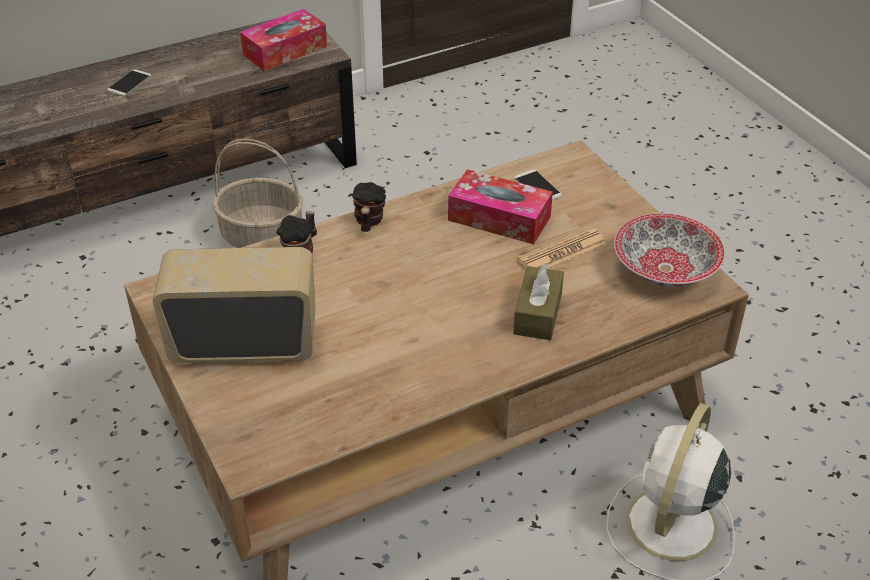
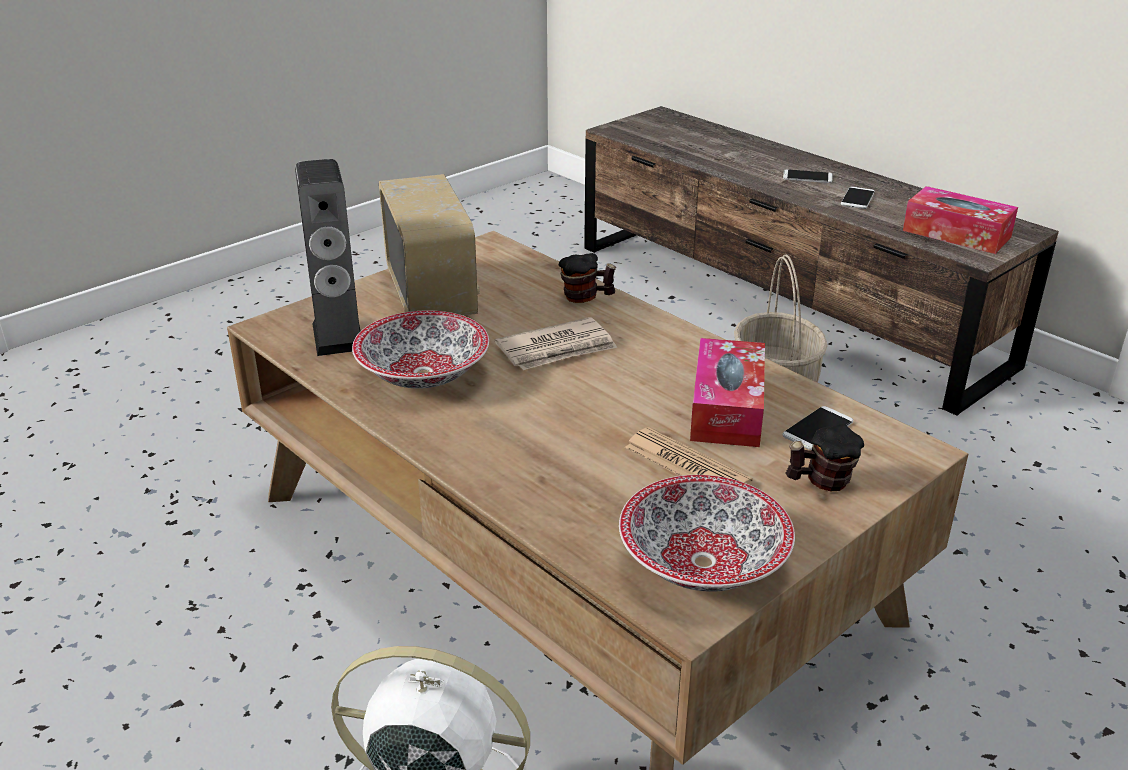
camera: 75 degrees right, 10 degrees down
mug [352,182,386,232] -> mug moved to [786,424,864,491]
brown tissue box [513,264,564,340] -> none
none -> speaker [295,159,361,356]
none -> bowl [352,310,489,389]
none -> newspaper [495,317,617,370]
none -> phone [841,187,875,209]

